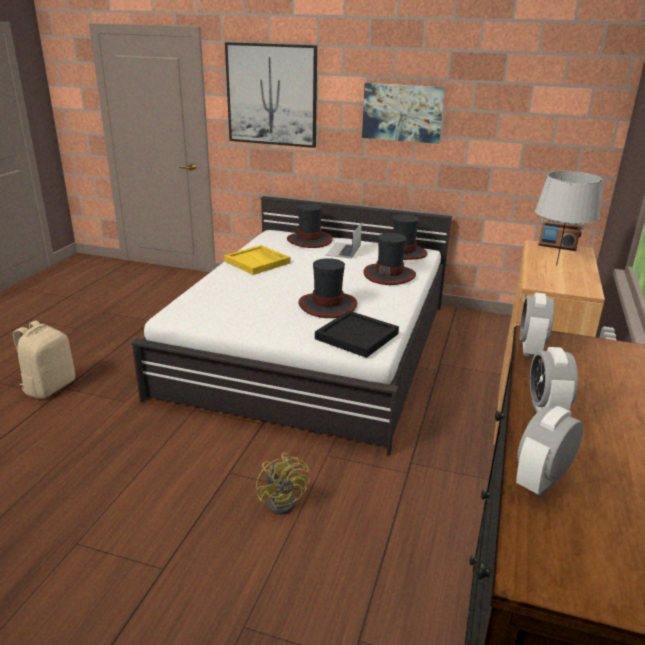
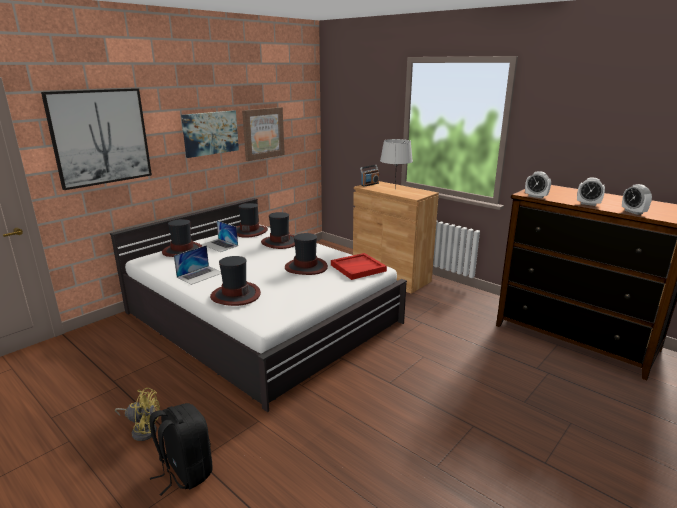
camera: 65 degrees left, 5 degrees down
beige backpack [13,320,75,399] -> black backpack [149,403,213,496]
yellow tray [224,245,290,275] -> laptop [174,245,221,285]
yellow fan [256,453,310,514] -> yellow fan moved to [115,388,160,441]
black tray [315,311,399,358] -> red tray [331,253,387,280]
none -> hat [210,256,261,306]
none -> picture [242,107,285,161]

